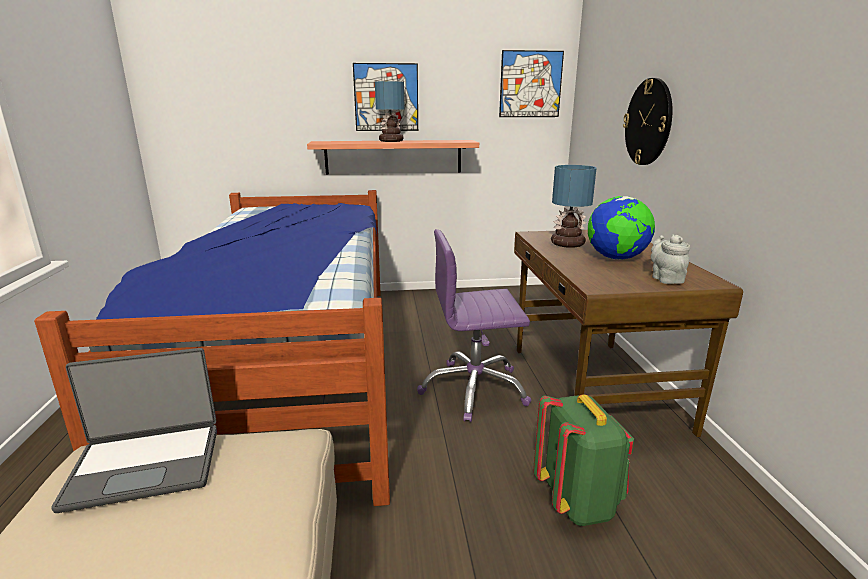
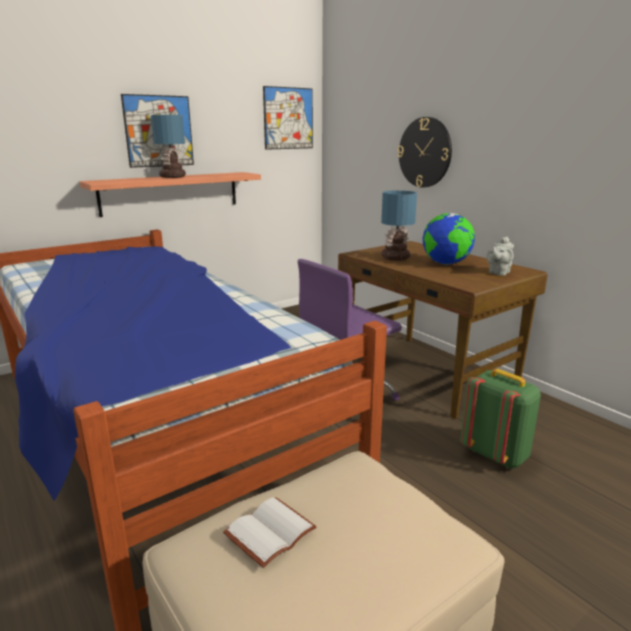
camera: 30 degrees left, 0 degrees up
laptop [51,348,217,513] -> white book [223,497,317,568]
grey teapot [651,234,690,284] -> grey teapot turned 105 degrees counterclockwise [487,237,514,276]

